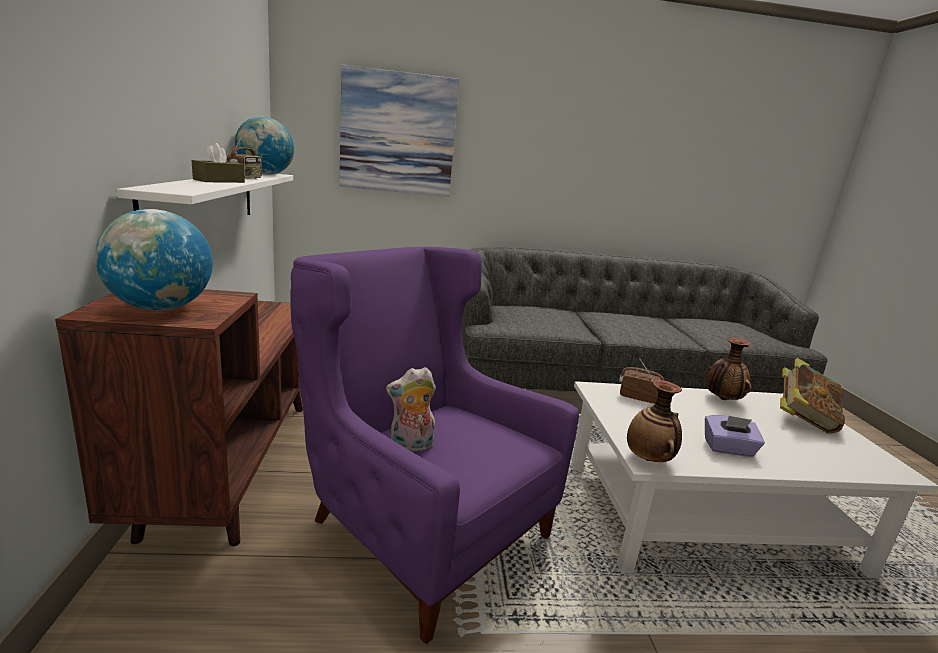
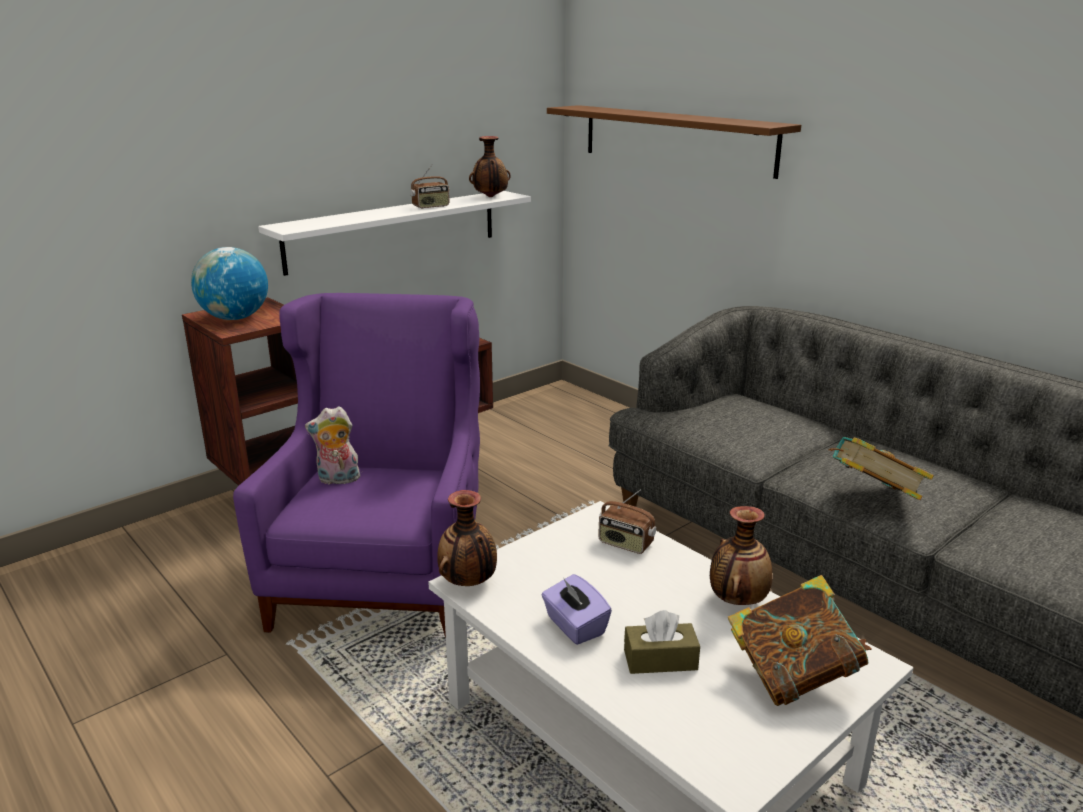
camera: 55 degrees right, 5 degrees up
brown tissue box [192,143,245,183] -> brown tissue box moved to [624,610,700,674]
globe [235,116,294,175] -> vase [469,136,511,197]
picture [339,65,459,197] -> brown shelf [547,105,801,179]
plush toy [386,367,436,451] -> plush toy turned 45 degrees counterclockwise [305,406,360,485]
radio [619,358,664,404] -> radio turned 135 degrees clockwise [599,489,656,554]
none -> book [828,437,934,500]

